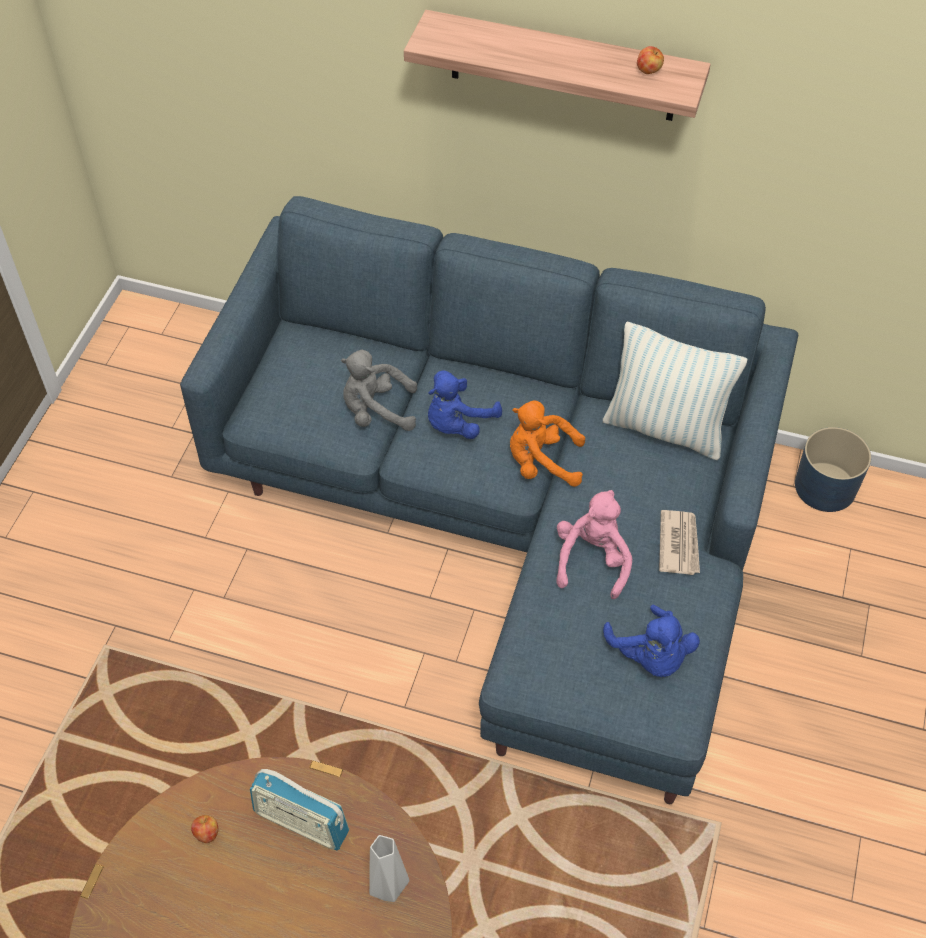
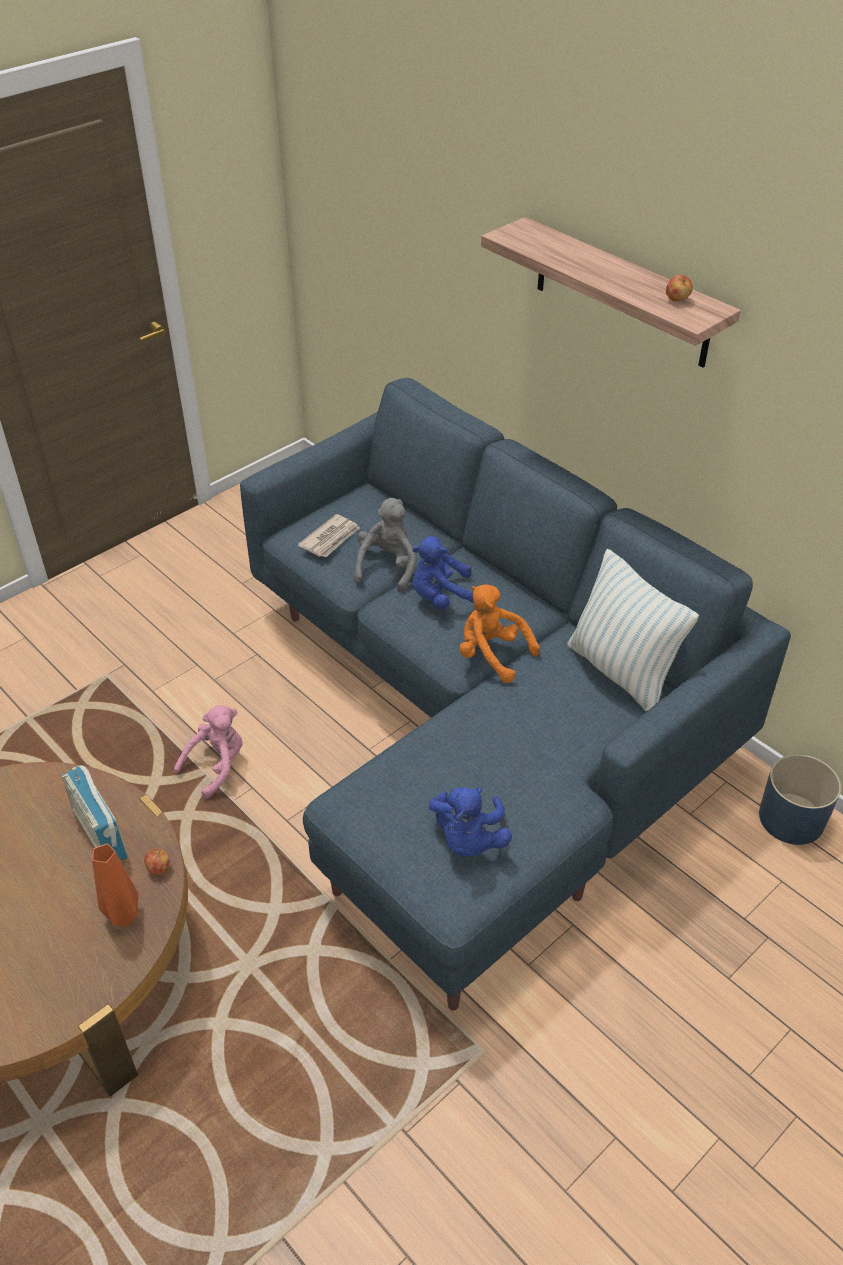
camera: 30 degrees right, 10 degrees down
apple [191,815,218,843] -> apple moved to [144,849,170,875]
grey plush toy [341,350,417,431] -> grey plush toy turned 75 degrees clockwise [354,498,416,593]
grey vase [369,835,409,902] -> orange vase [92,843,139,927]
pink plush toy [556,490,632,599] -> pink plush toy moved to [174,705,243,799]
newspaper [659,510,700,575] -> newspaper moved to [298,514,360,558]

